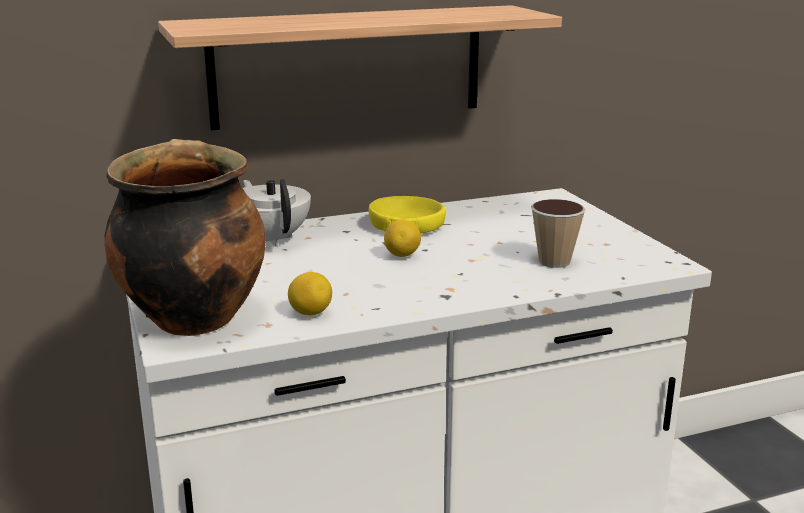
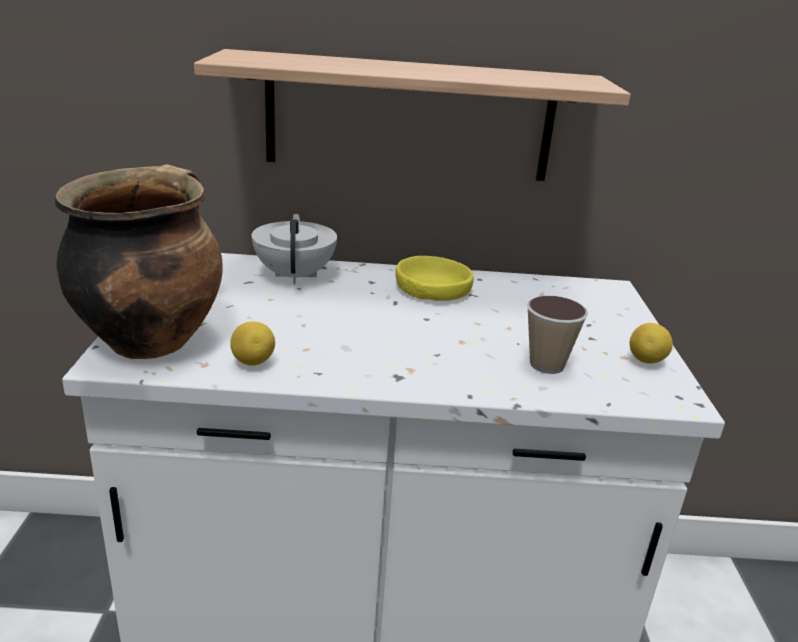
camera: 20 degrees right, 5 degrees up
lemon [384,220,421,257] -> lemon moved to [629,323,673,364]

